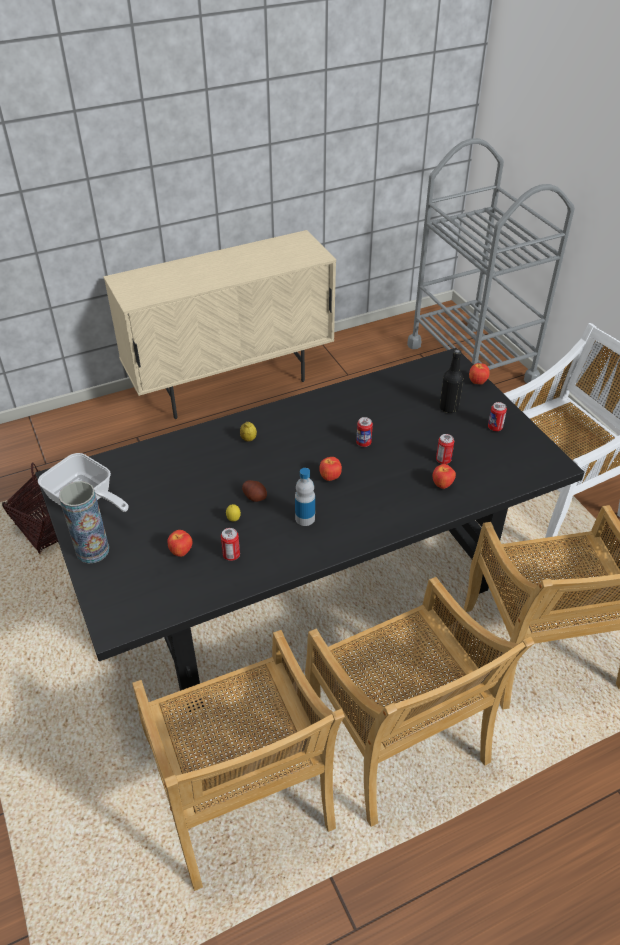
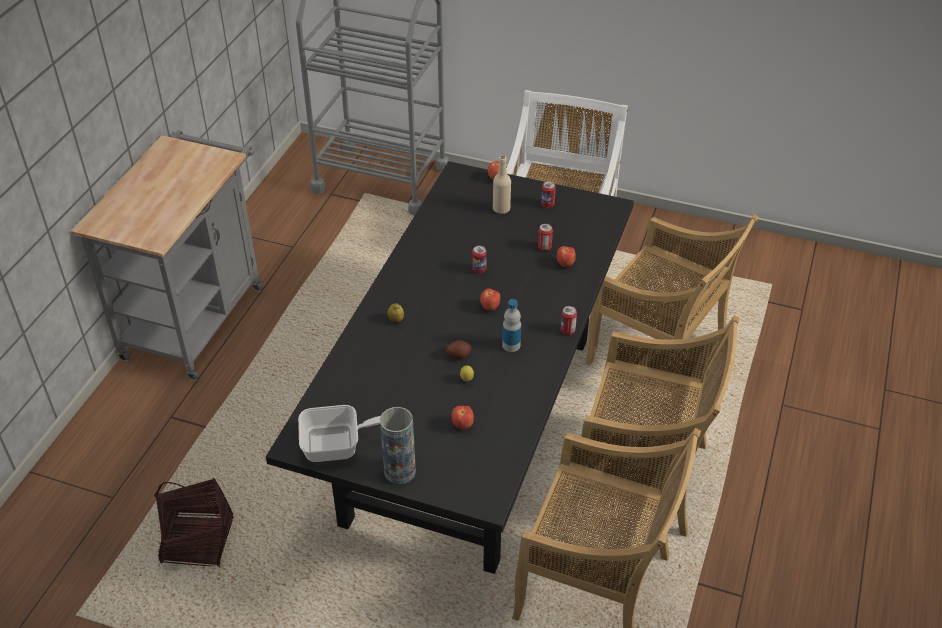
camera: 45 degrees left, 0 degrees up
beige cabinet [103,230,336,419] -> grey cart [71,130,263,381]
can [221,528,240,561] -> can moved to [561,306,577,335]
black bottle [439,349,463,413] -> beige bottle [493,155,511,214]

